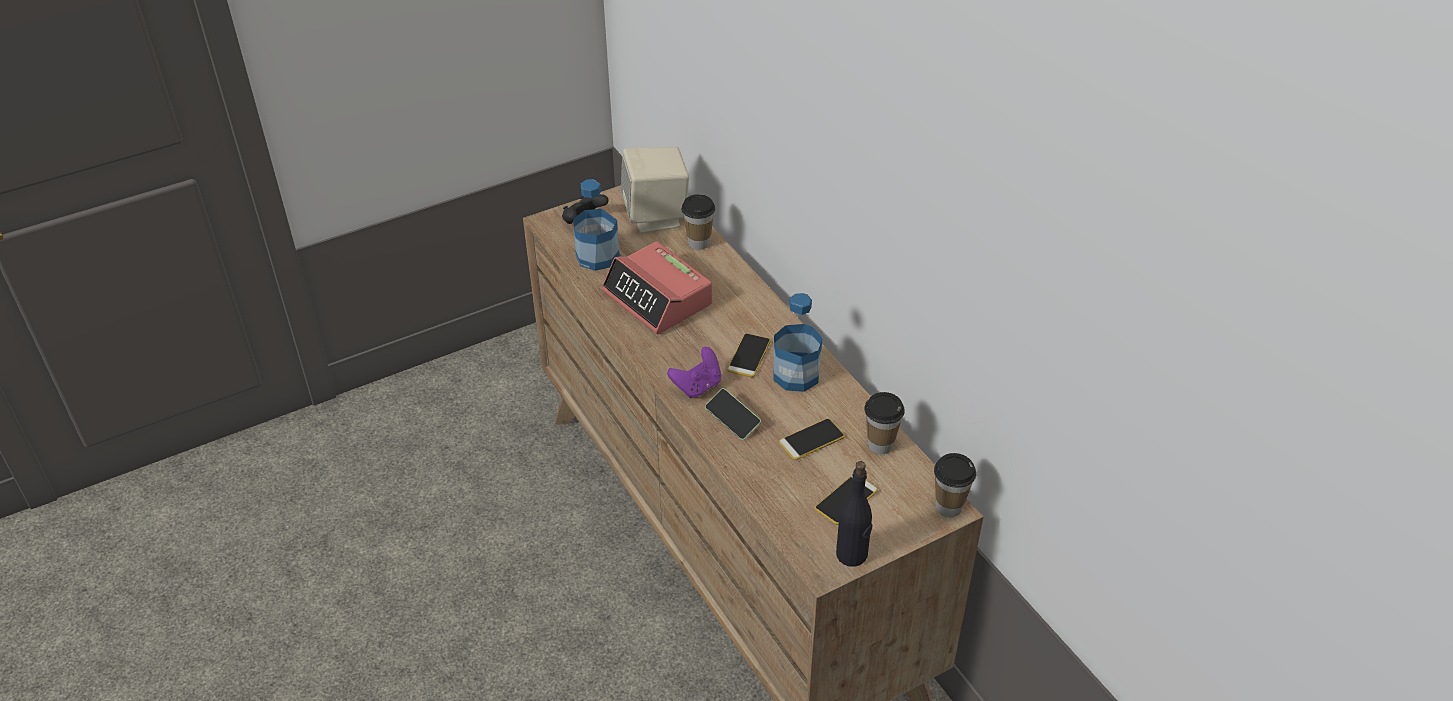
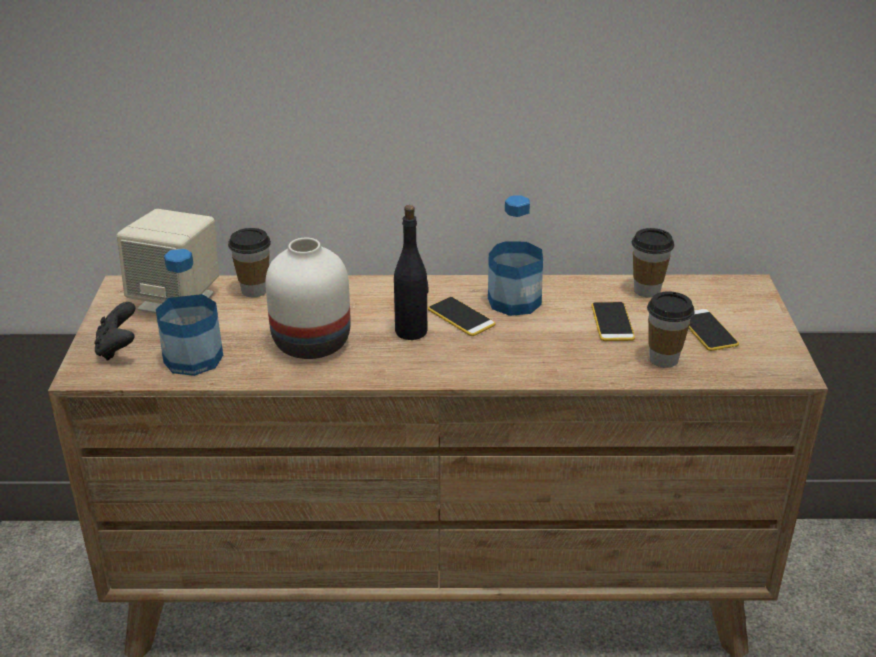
camera: 60 degrees left, 10 degrees down
alarm clock [602,241,712,334] -> white vase [265,238,351,359]
purple game controller [667,347,721,398] -> none
phone [705,388,761,440] -> none
black bottle [836,461,872,567] -> black bottle moved to [394,205,429,340]
cup [934,453,976,517] -> cup moved to [647,291,695,368]

